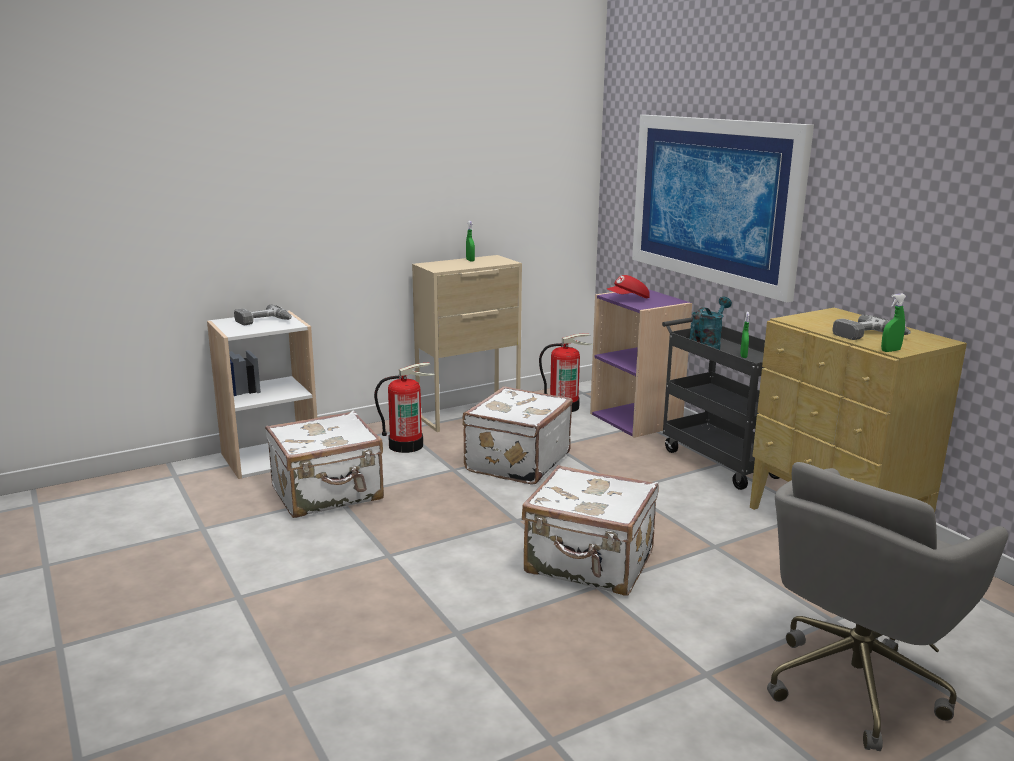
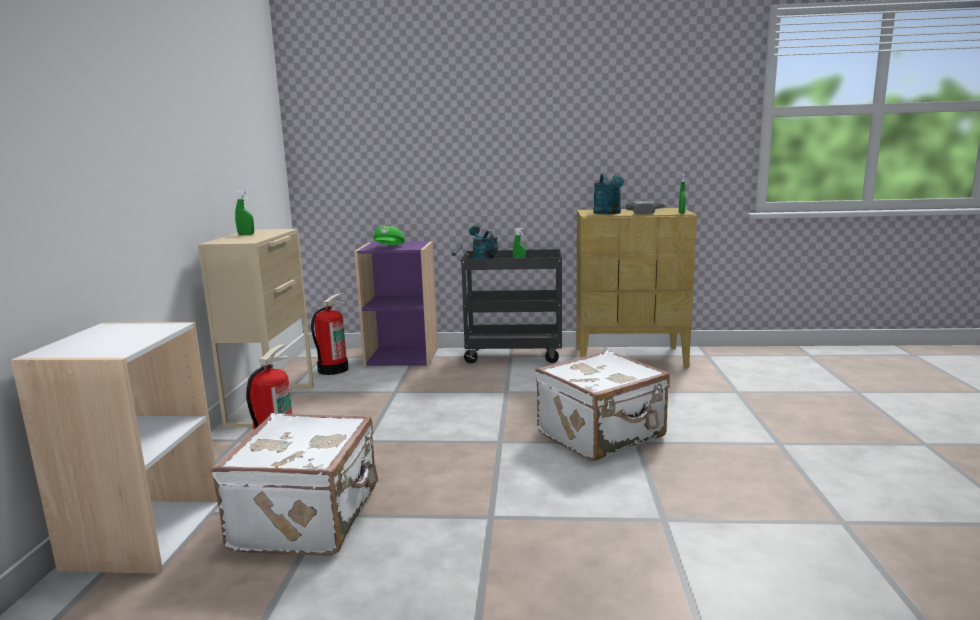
camera: 55 degrees left, 5 degrees down
power drill [234,304,292,325] -> none
white suitcase [463,386,573,485] -> none
red cap [607,275,650,298] -> green cap [373,226,405,245]
picture [632,115,814,303] -> none
grey office chair [767,462,1008,751] -> none
none -> turquoise watering can [593,174,624,214]

